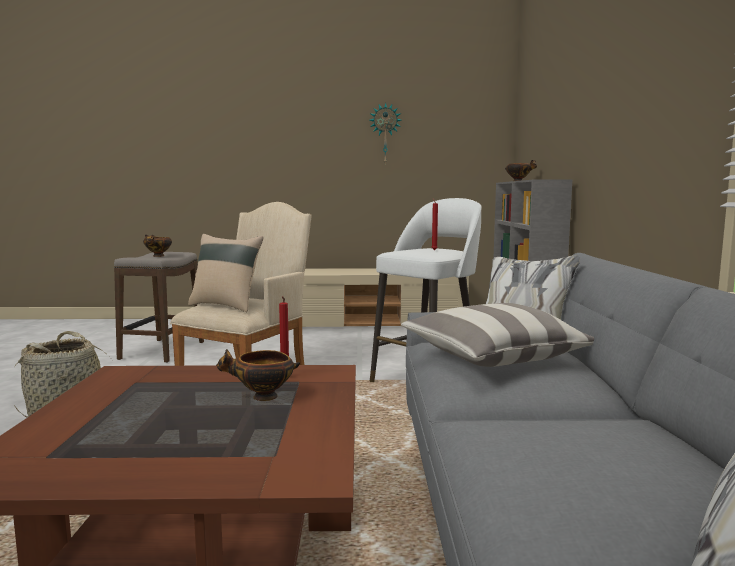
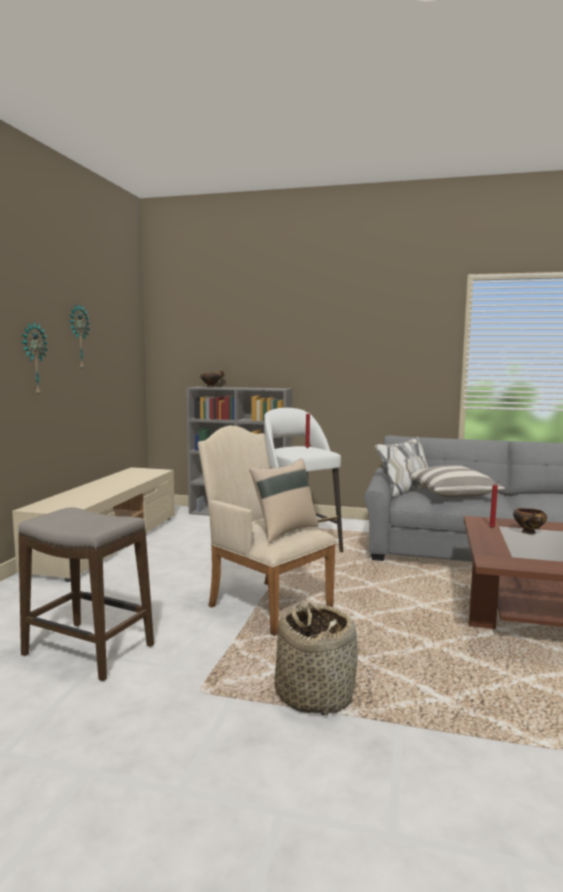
camera: 75 degrees left, 0 degrees up
bowl [143,235,172,257] -> none
none -> wall clock [22,321,49,397]

